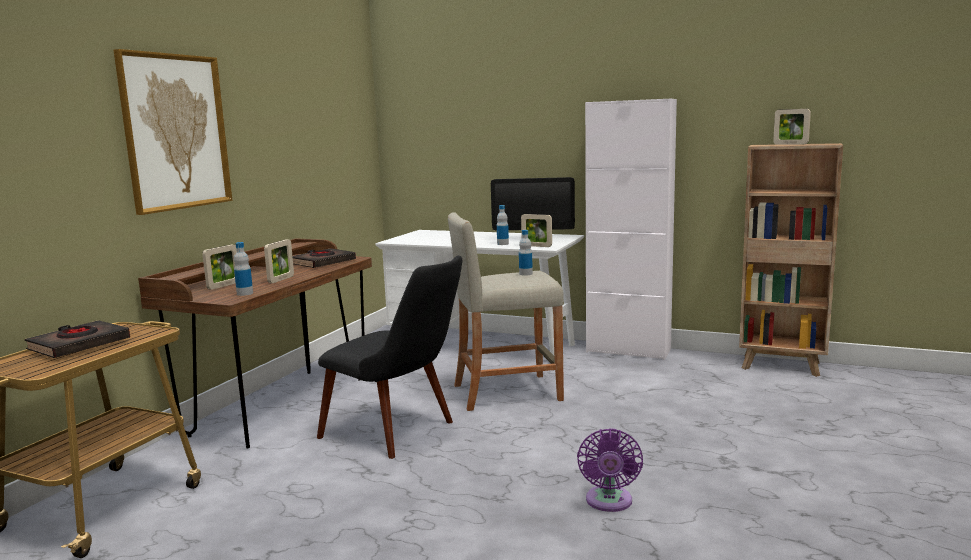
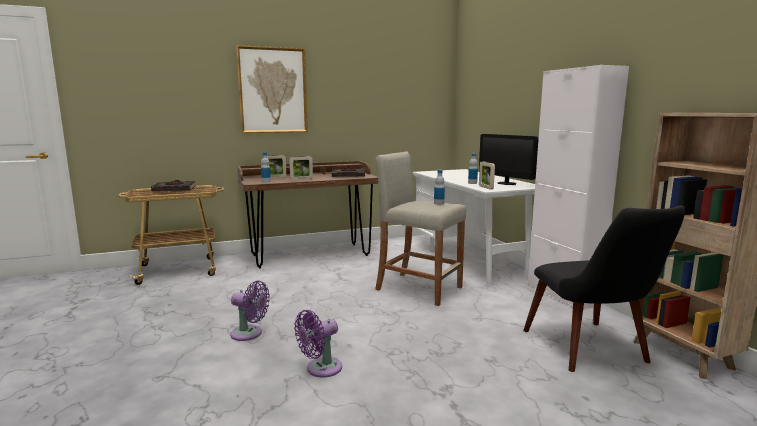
camera: 45 degrees right, 0 degrees up
black chair [317,256,462,459] -> black chair moved to [523,205,686,372]
picture frame [773,109,811,144] -> none
none -> purple fan [230,281,270,341]

